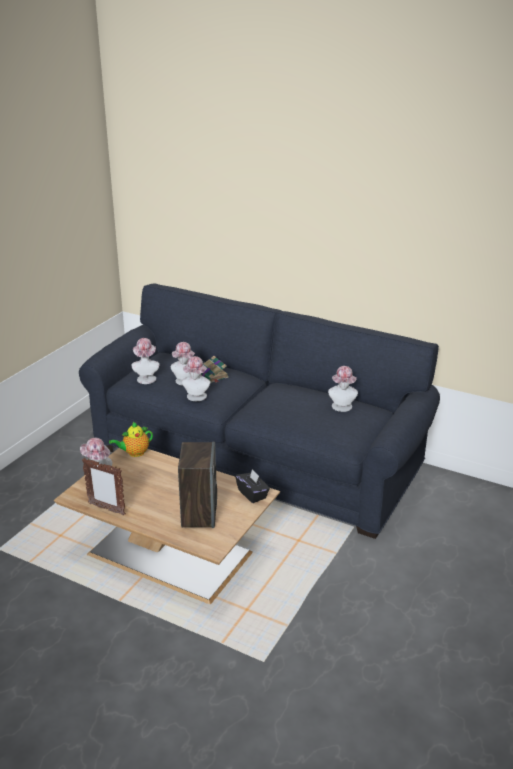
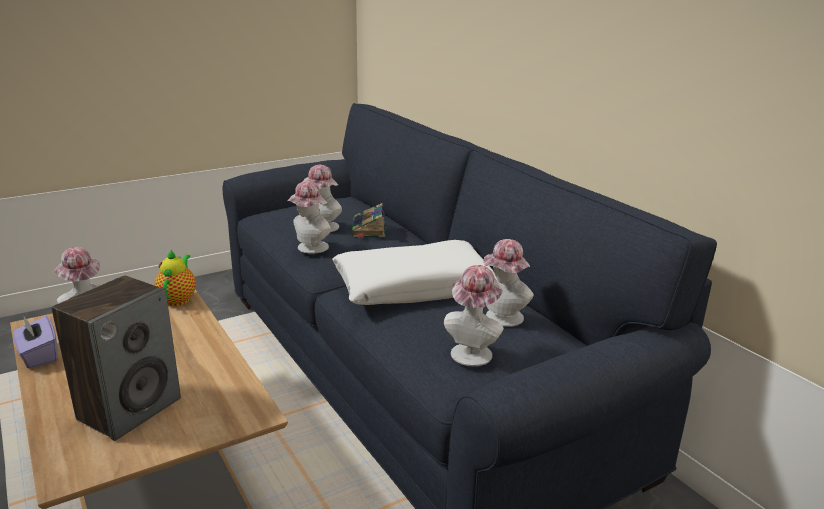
camera: 30 degrees right, 5 degrees down
picture frame [82,458,126,516] -> purple tissue box [13,315,58,369]
teapot [109,422,153,457] -> teapot turned 90 degrees clockwise [154,249,196,306]
hat [132,338,160,384] -> hat moved to [444,265,504,366]
black tissue box [235,469,270,503] -> none
none -> white pillow [332,240,495,305]

